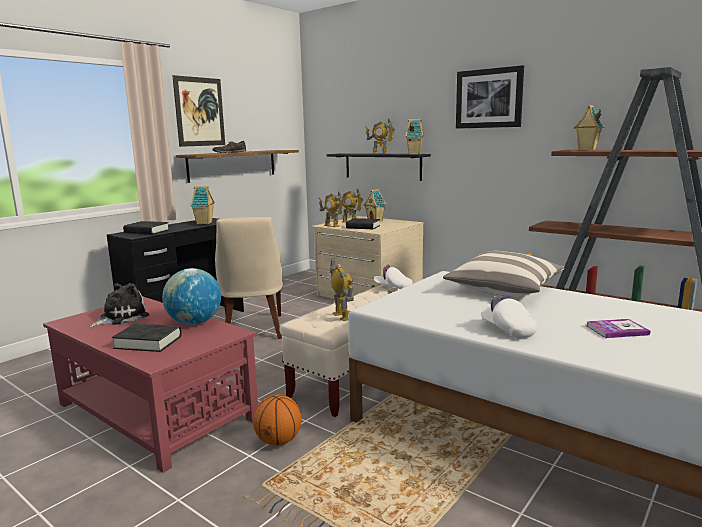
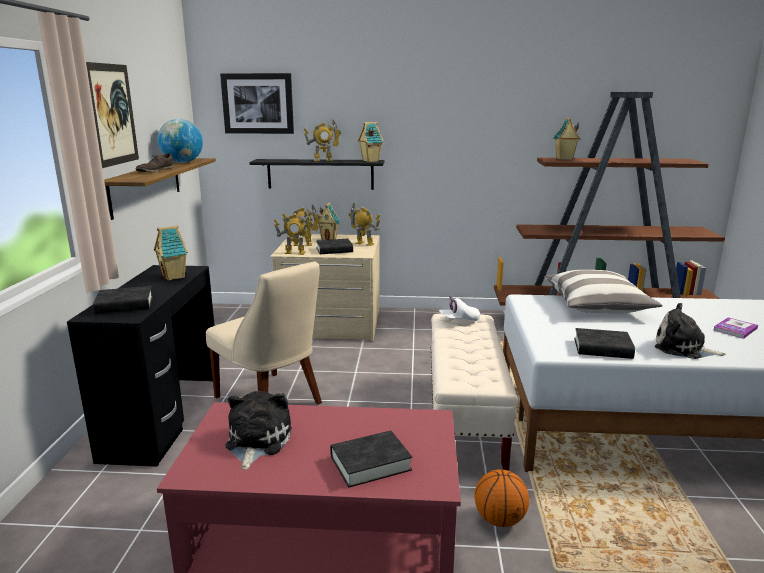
camera: 35 degrees left, 5 degrees up
globe [162,268,221,325] -> globe moved to [158,119,203,163]
toy robot [330,258,354,321] -> toy robot moved to [349,203,380,246]
picture [456,65,524,129] -> picture moved to [220,73,294,134]
white cap [481,294,537,338] -> plush toy [655,303,726,359]
none -> black book [574,328,635,359]

